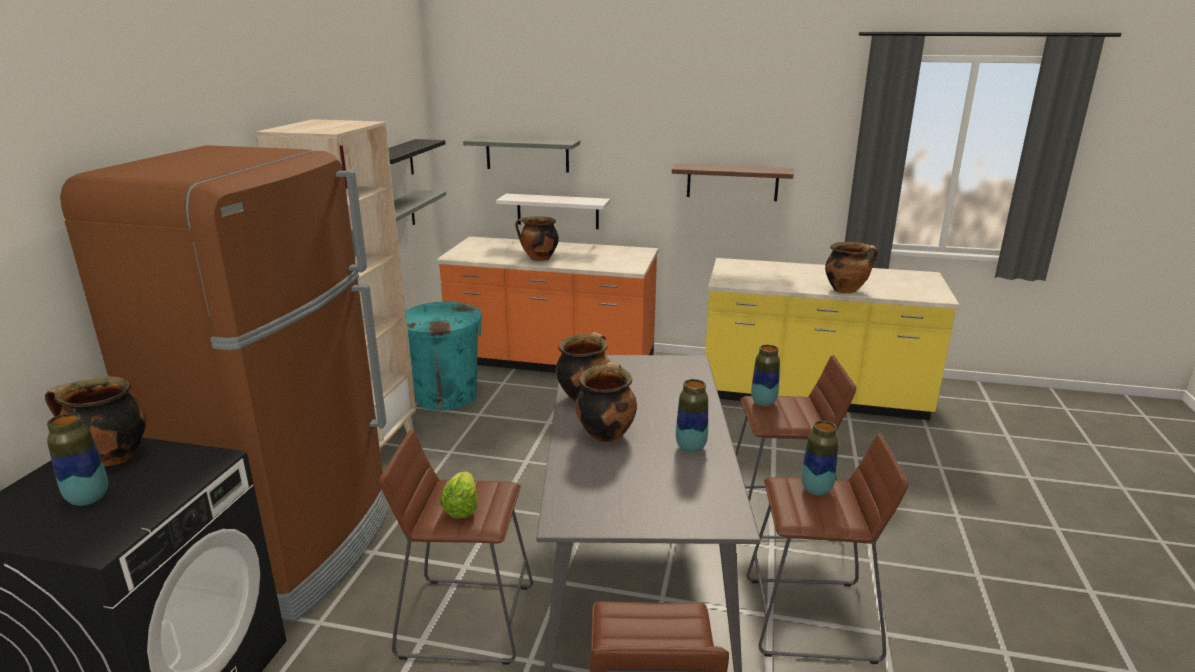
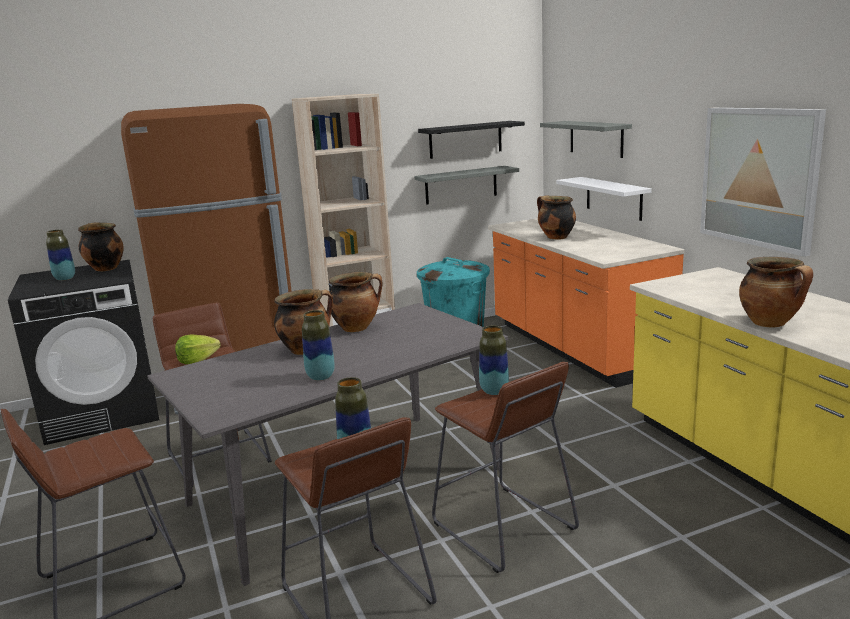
camera: 55 degrees right, 5 degrees down
brown shelf [672,163,793,201] -> picture [700,108,826,257]

